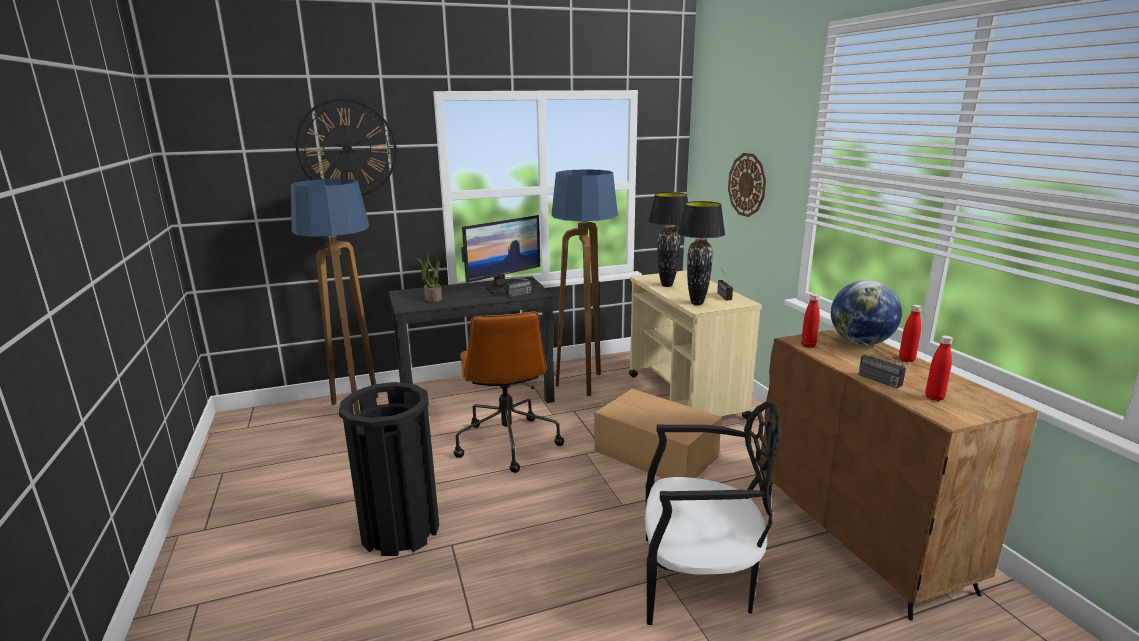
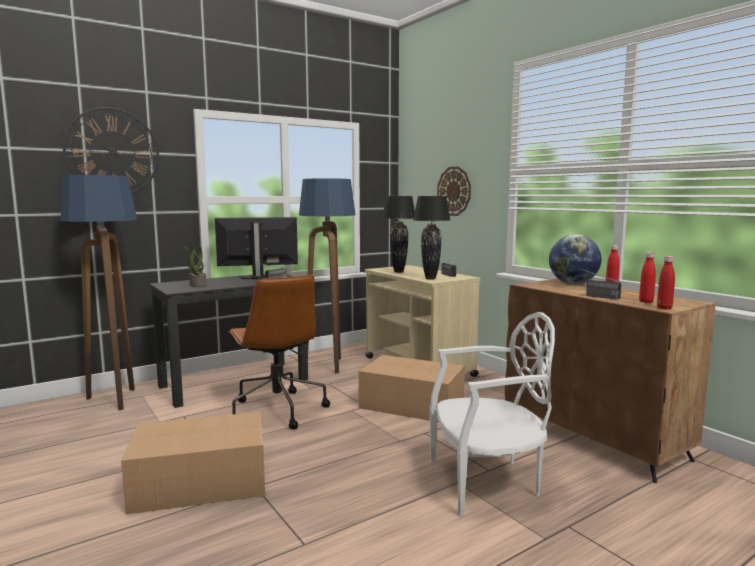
camera: 15 degrees left, 10 degrees down
black trash can [339,382,439,556] -> cardboard box [121,412,265,514]
monitor [461,215,540,294] -> monitor turned 135 degrees counterclockwise [215,217,298,280]
black chair [645,402,782,625] -> white chair [430,312,555,516]
red bottle [801,294,820,348] -> red bottle moved to [657,256,675,310]

